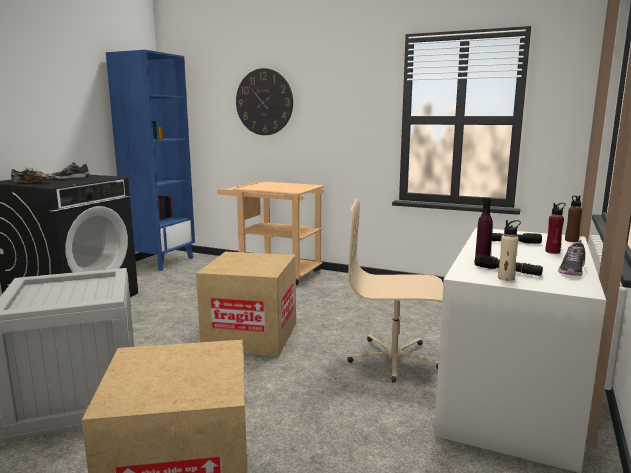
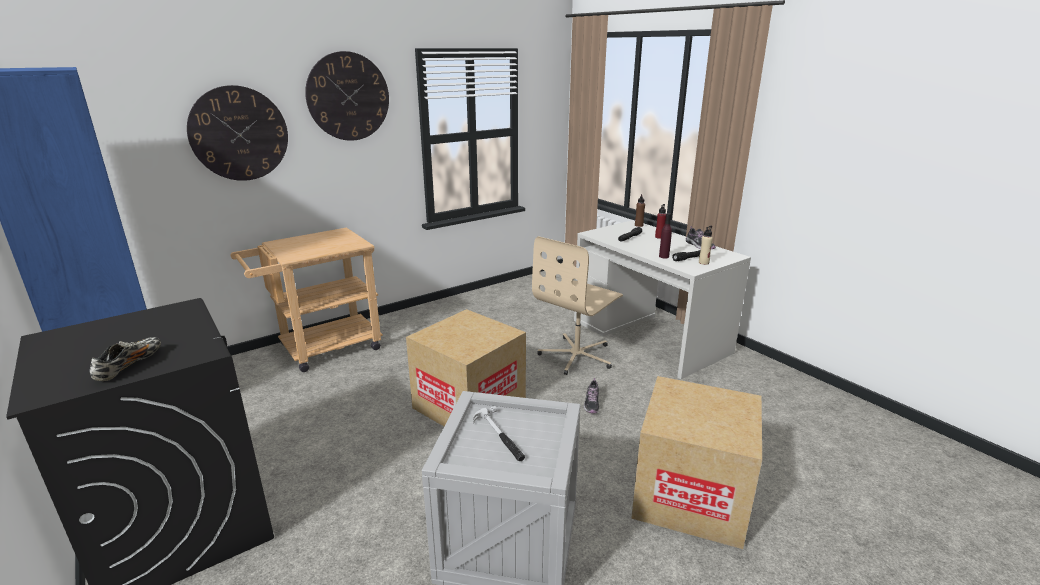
camera: 60 degrees left, 10 degrees up
shoe [52,162,90,179] -> shoe moved to [584,378,599,413]
none -> wall clock [305,51,389,141]
none -> hammer [473,406,525,461]

